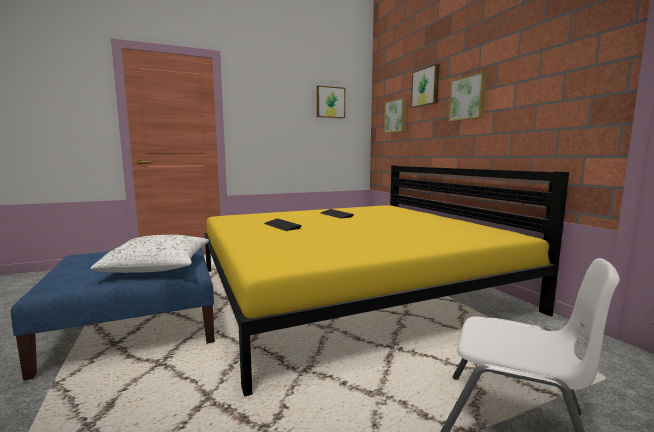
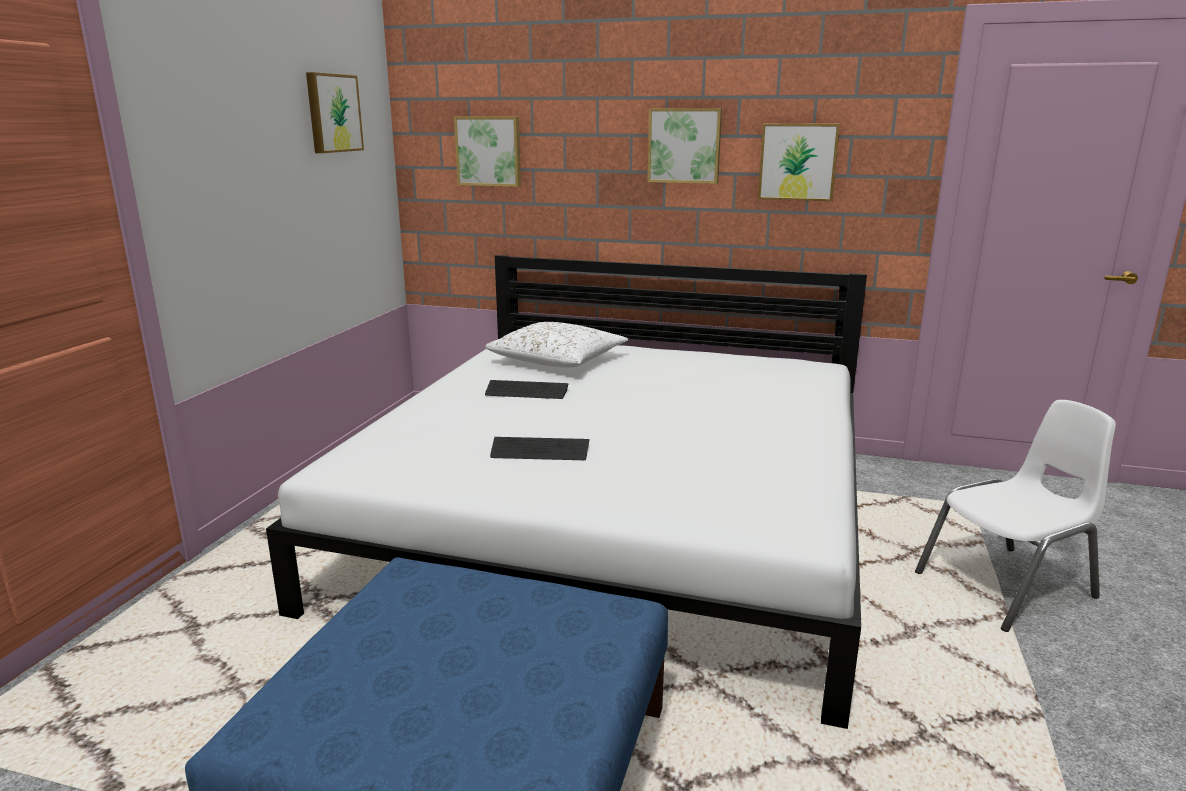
camera: 50 degrees left, 10 degrees up
white pillow [91,235,209,273] -> white pillow moved to [485,322,628,367]
yellow bed [204,165,569,397] -> white bed [266,255,867,729]
picture [411,64,440,108] -> picture moved to [758,123,840,201]

